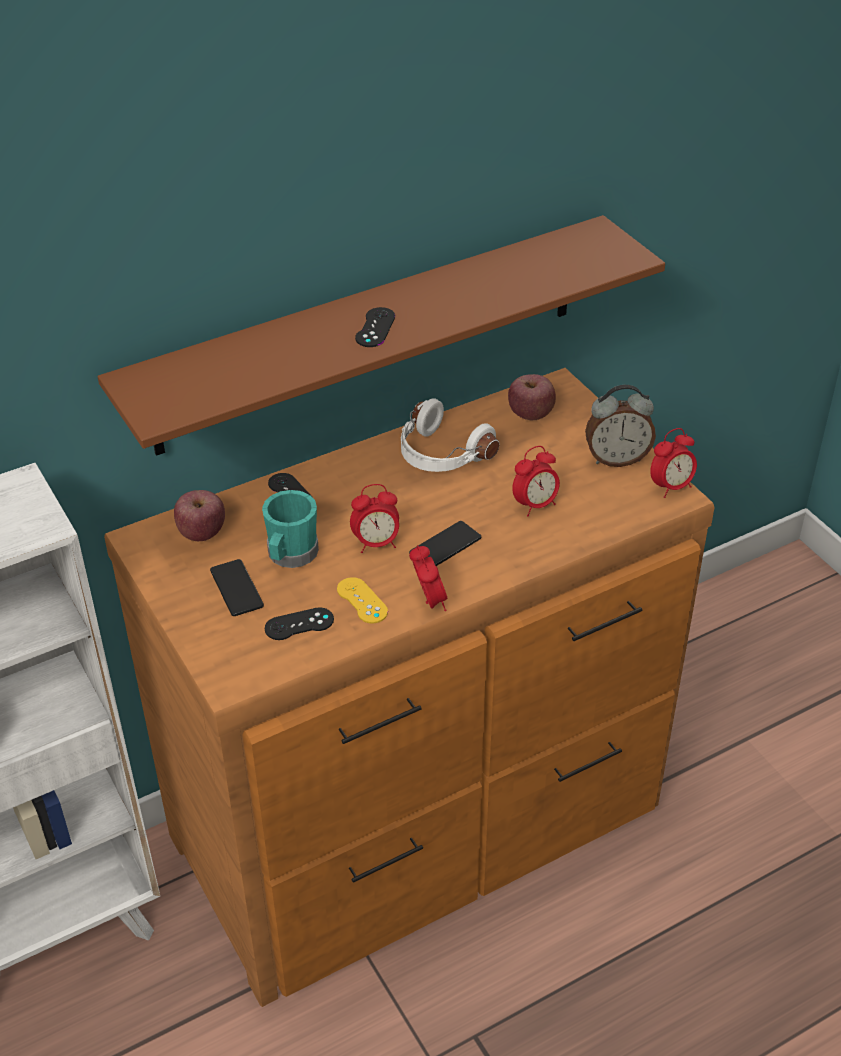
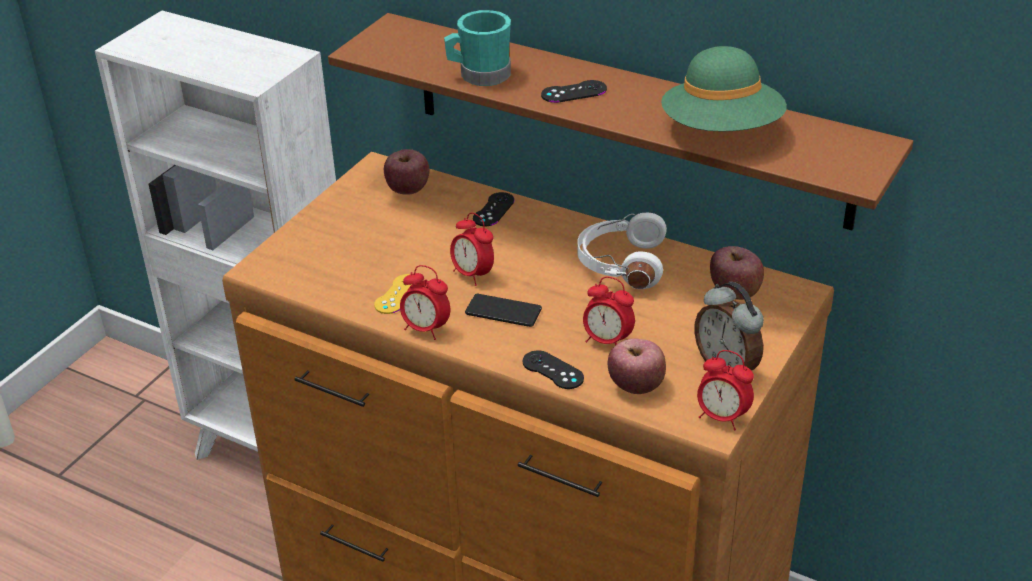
camera: 60 degrees right, 5 degrees down
phone [210,559,264,616] -> none
turquoise mug [262,490,319,568] -> turquoise mug moved to [444,10,511,86]
black game controller [265,607,334,640] -> black game controller moved to [522,350,584,389]
alarm clock [409,545,448,611] -> alarm clock turned 75 degrees clockwise [400,265,450,340]
none -> apple [608,339,666,394]
none -> green hat [661,46,787,132]

